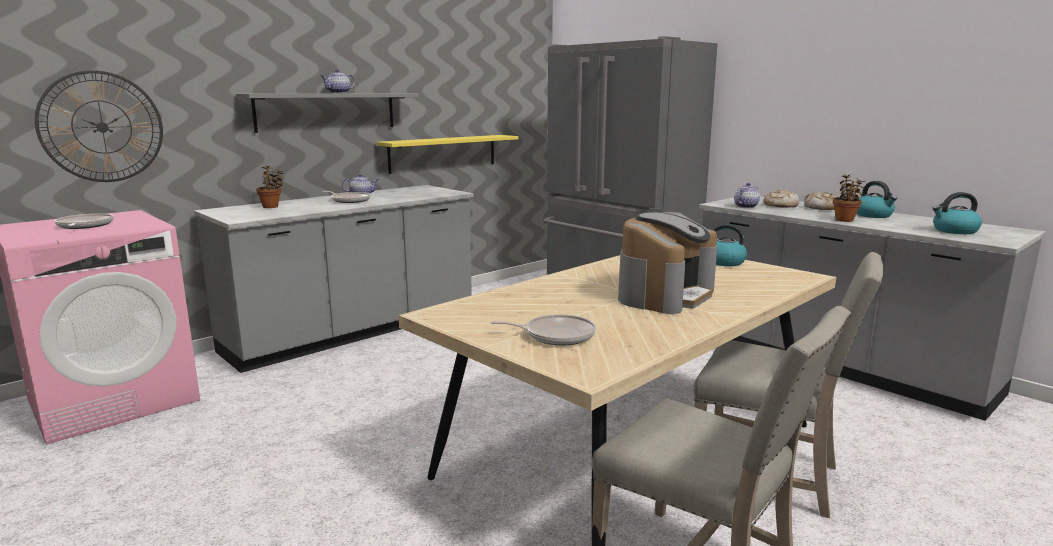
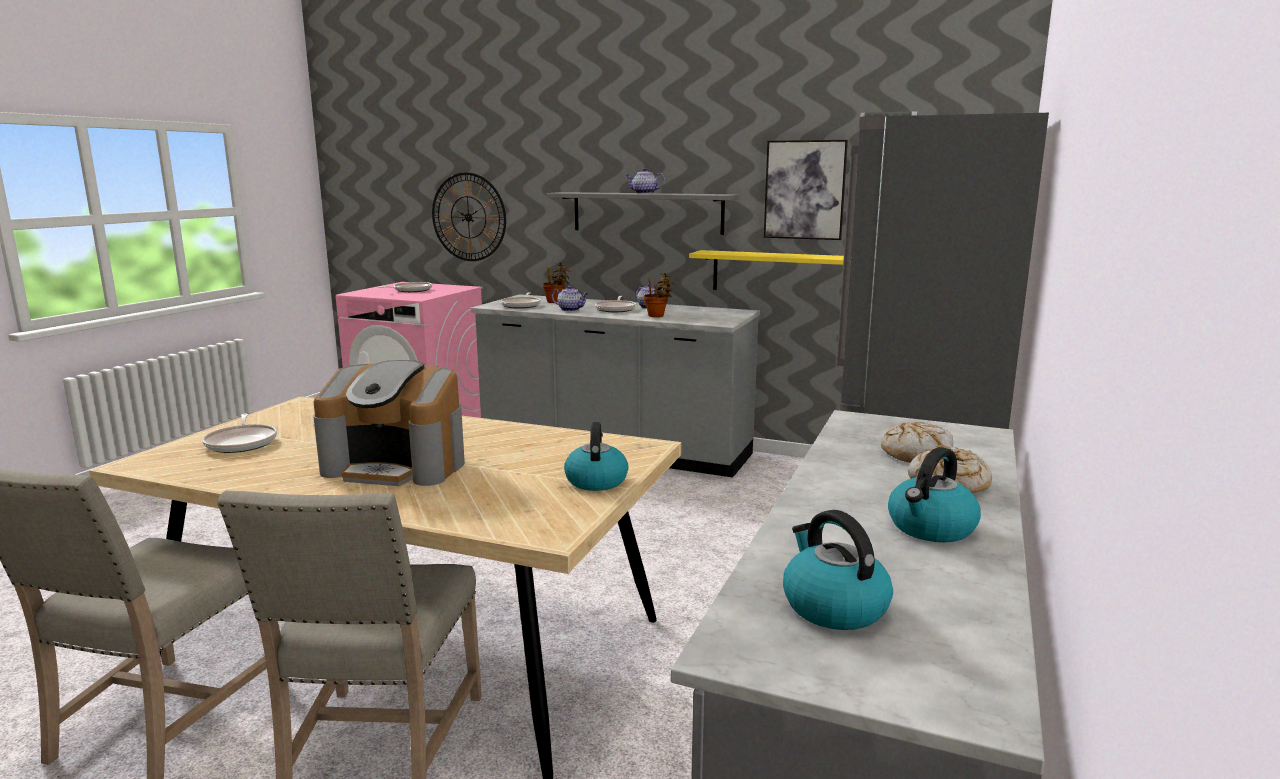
camera: 65 degrees right, 0 degrees up
teapot [734,183,760,208] -> teapot moved to [551,285,589,311]
potted plant [833,174,866,222] -> potted plant moved to [644,273,674,317]
none -> frying pan [500,292,541,309]
none -> picture [764,140,848,240]

